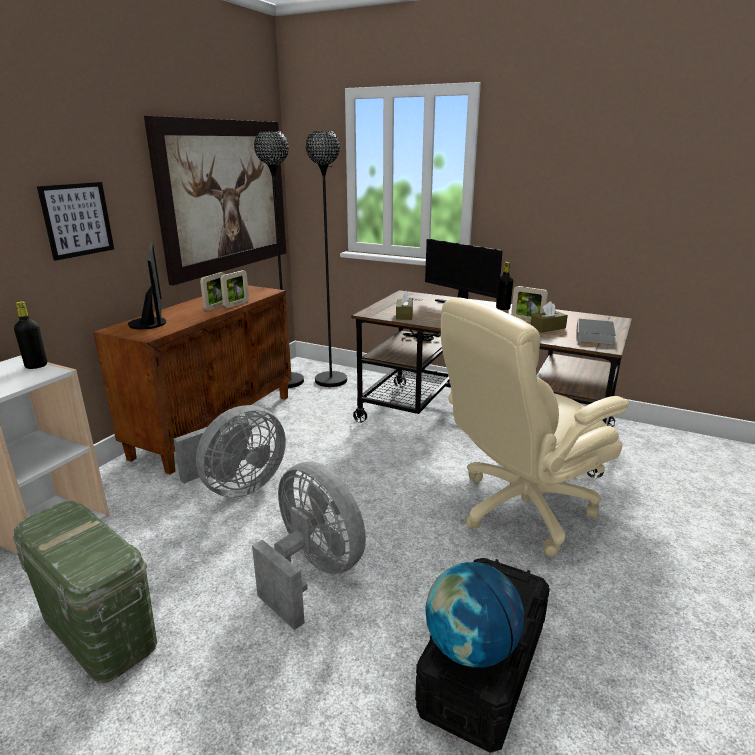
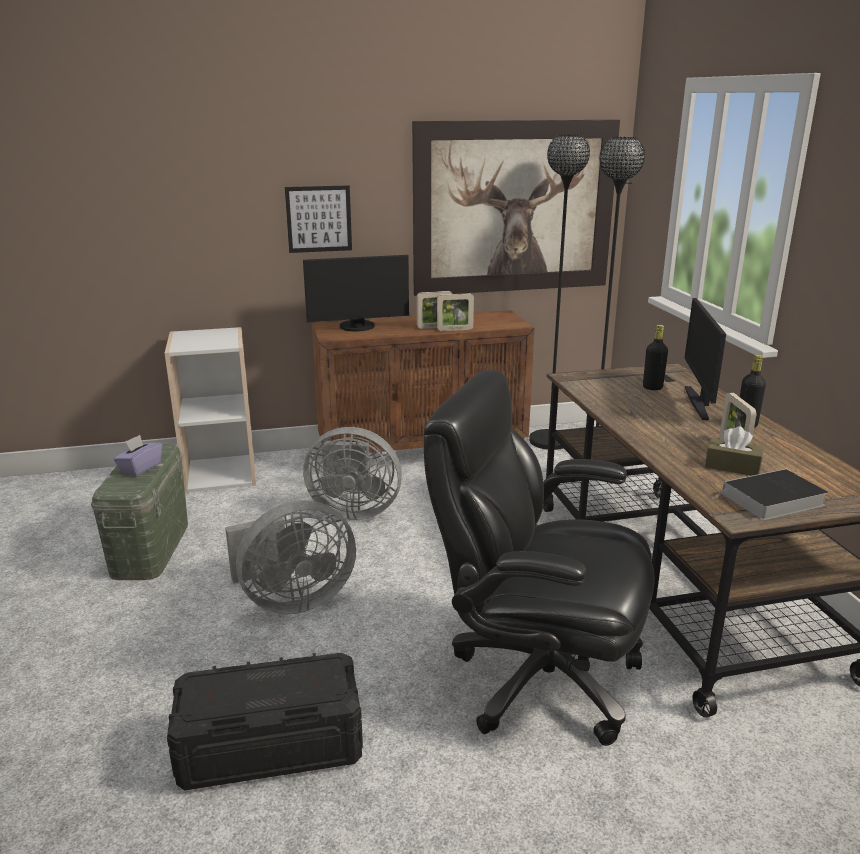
camera: 50 degrees right, 0 degrees up
black bottle [14,301,47,369] -> black bottle moved to [643,325,668,390]
monitor [128,242,166,329] -> monitor turned 45 degrees clockwise [303,255,409,331]
grey fan [252,461,366,630] -> grey fan turned 60 degrees clockwise [225,501,356,614]
brown tissue box [396,291,413,320] -> none
globe [425,562,524,668] -> none
beige office chair [441,298,629,557] -> black office chair [424,370,655,746]
none -> purple tissue box [114,435,162,476]

